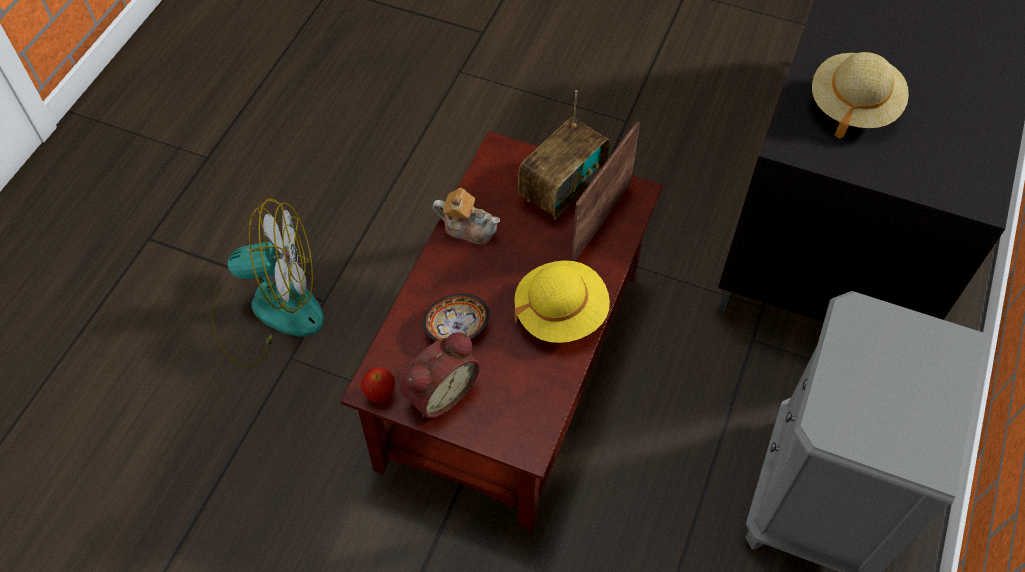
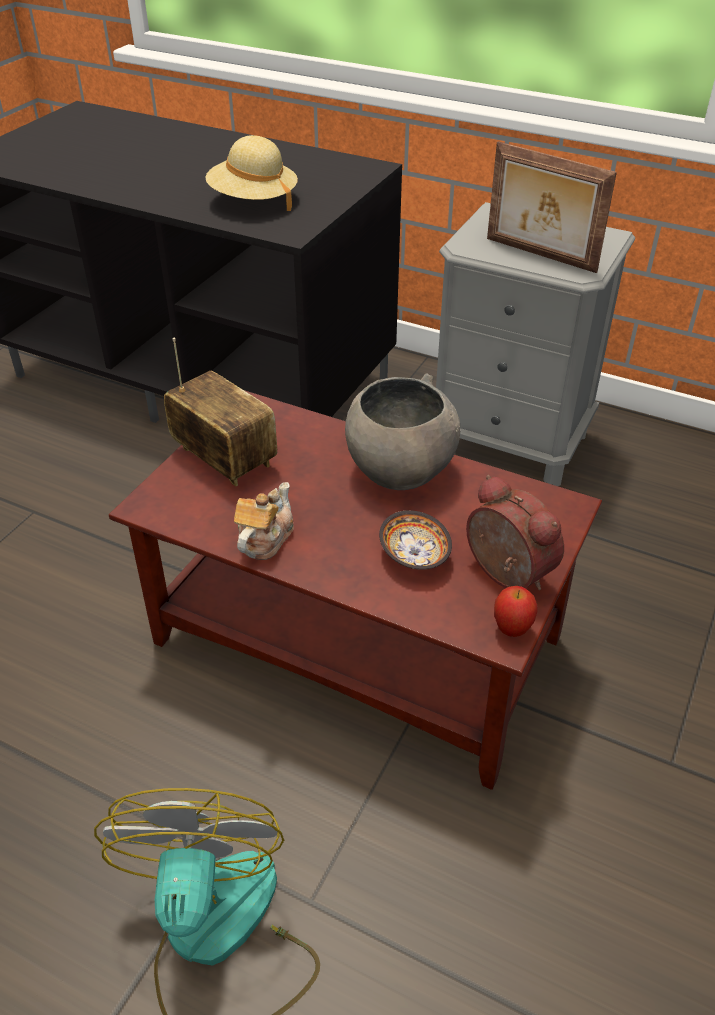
camera: 85 degrees left, 15 degrees down
yellow hat [514,260,610,343] -> grey bowl [345,374,460,490]
picture frame [571,121,640,261] -> picture frame moved to [487,141,617,273]

